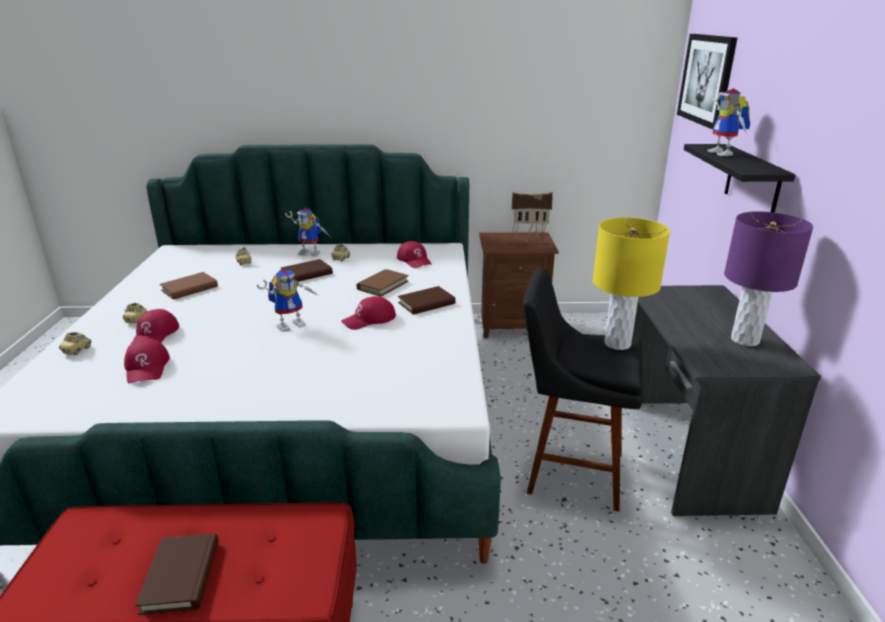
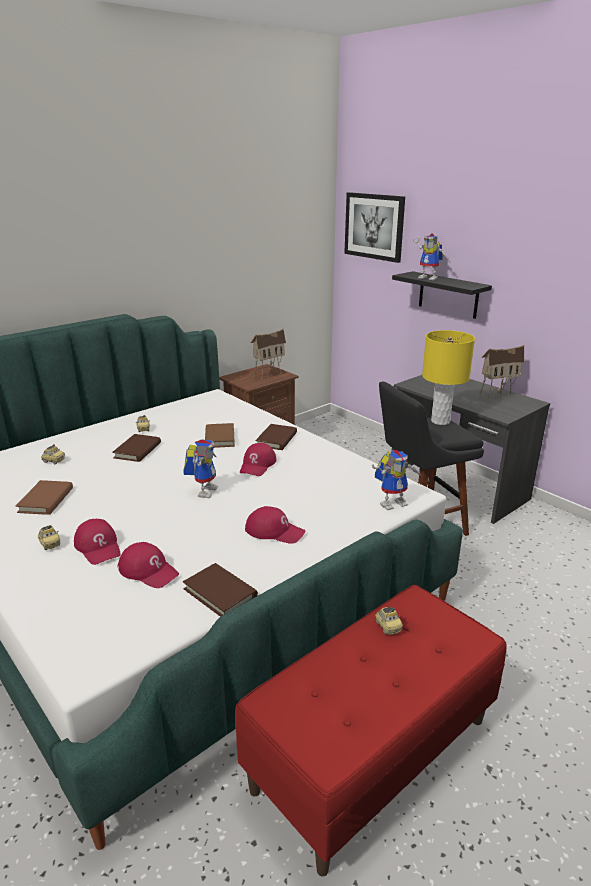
camera: 40 degrees left, 0 degrees up
toy car [59,332,92,355] -> toy car moved to [375,607,403,635]
brown book [135,534,219,615] -> brown book moved to [183,563,258,617]
toy robot [285,208,330,257] -> toy robot moved to [372,450,423,510]
red cap [397,241,432,268] -> red cap moved to [245,506,305,544]
purple table lamp [724,211,813,346] -> toy house [479,345,525,402]

